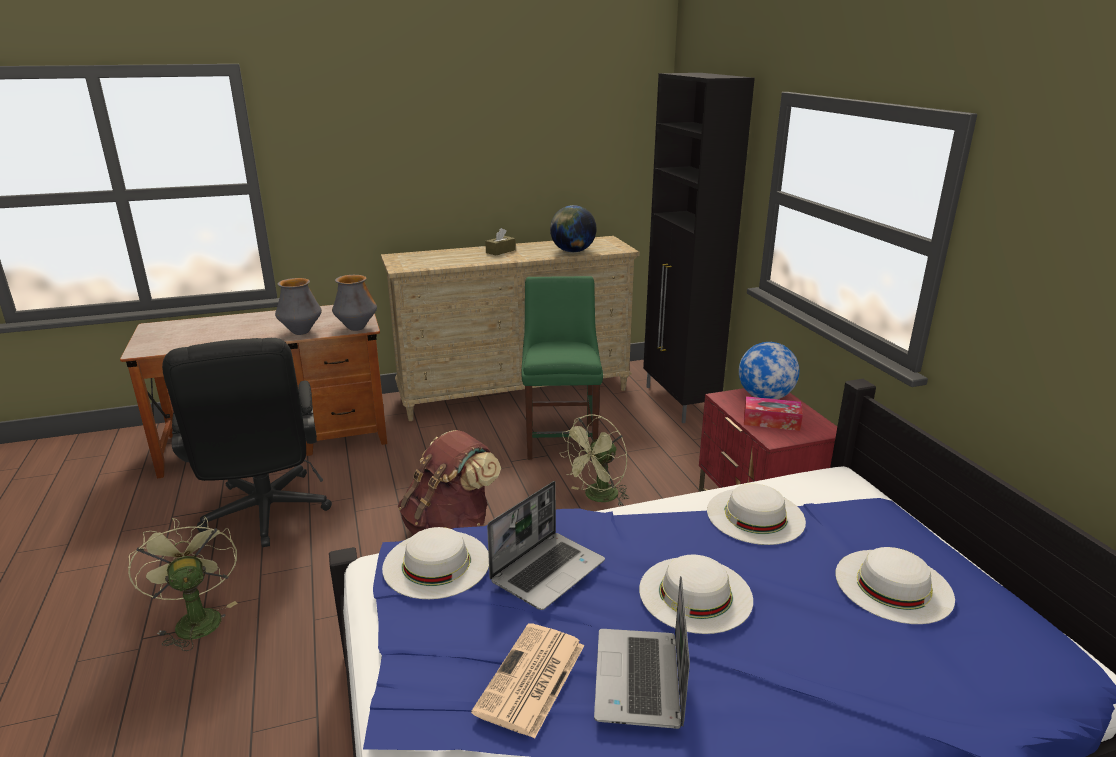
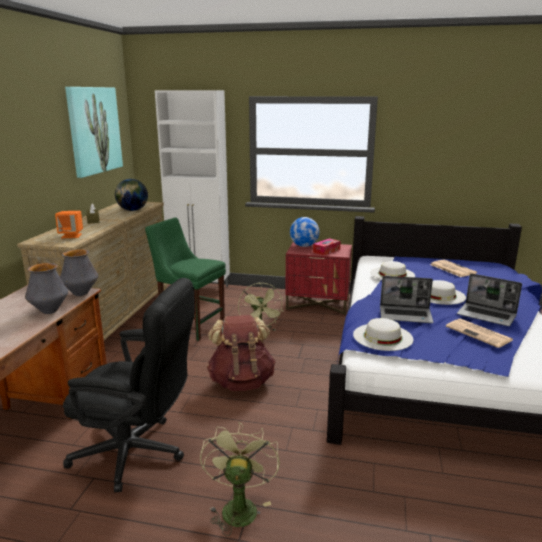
camera: 60 degrees left, 5 degrees down
green fan [128,516,238,651] -> green fan turned 90 degrees clockwise [200,422,280,536]
laptop [487,481,605,610] -> laptop turned 120 degrees clockwise [380,276,434,323]
black cabinet [643,73,755,423] -> white cabinet [155,90,230,287]
white hat [835,547,955,624] -> newspaper [430,260,477,277]
none -> orange speaker [55,211,83,238]
none -> picture [65,87,123,178]

